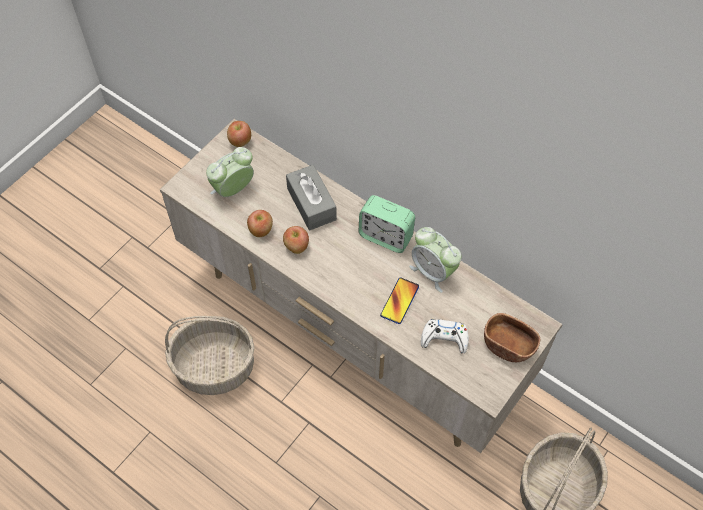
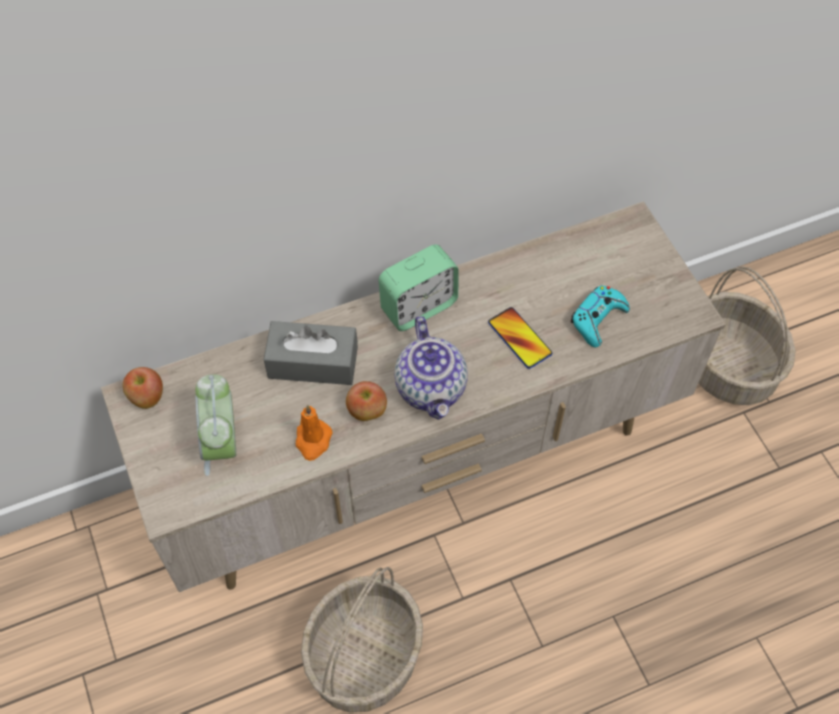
camera: 60 degrees left, 0 degrees up
apple [247,210,273,237] -> orange candle [296,405,333,461]
alarm clock [409,227,461,293] -> none
white game controller [421,319,469,353] -> turquoise game controller [571,286,630,347]
brown bowl [484,313,540,362] -> none
none -> teapot [394,316,468,420]

